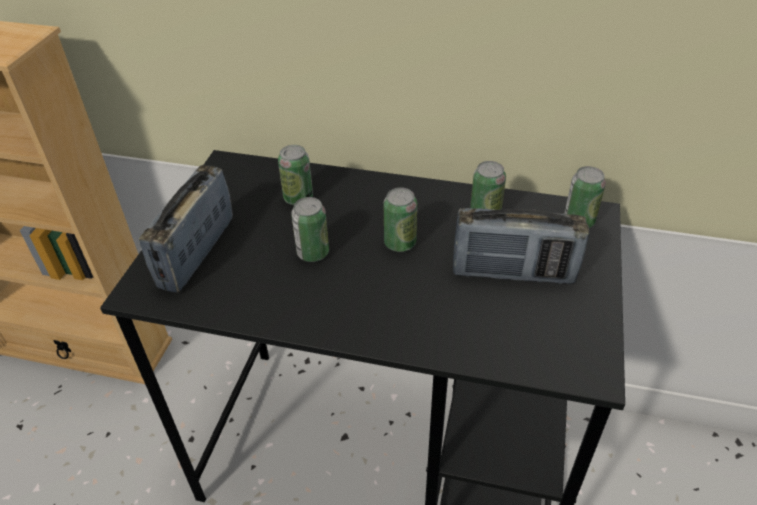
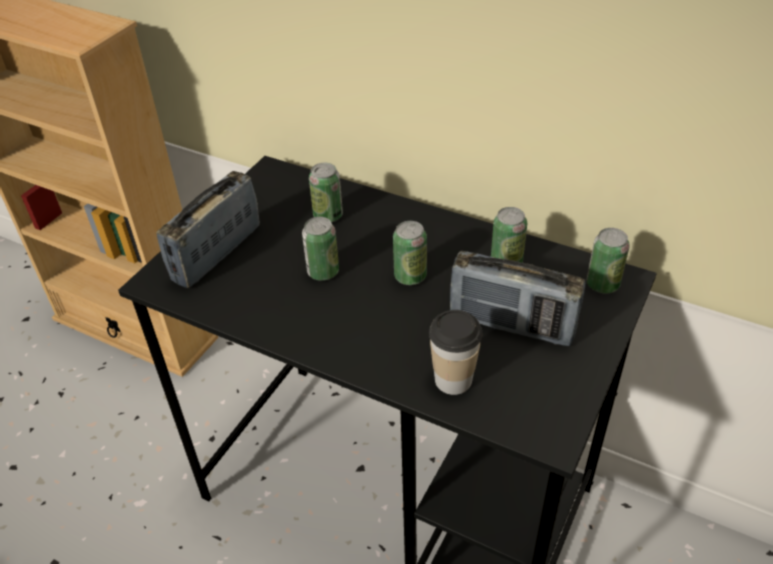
camera: 15 degrees right, 0 degrees up
none -> cup [429,310,482,395]

